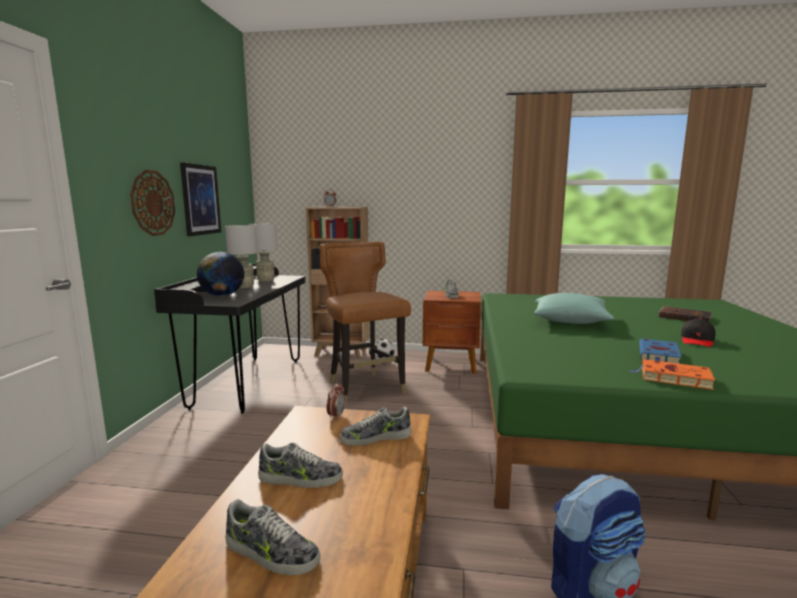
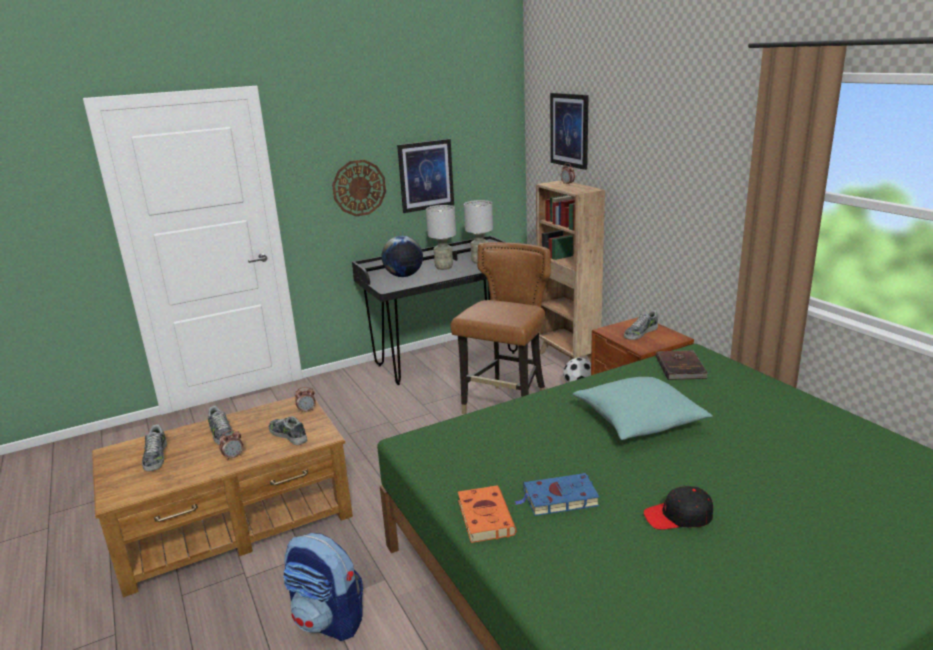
camera: 55 degrees right, 10 degrees up
brown book [658,306,712,322] -> brown book moved to [656,350,708,380]
none -> alarm clock [219,430,243,461]
none -> picture [550,93,589,170]

